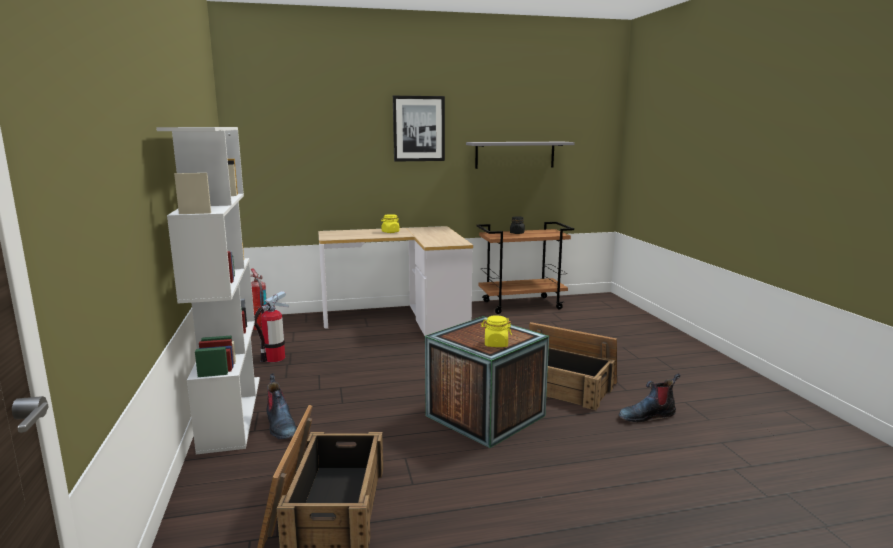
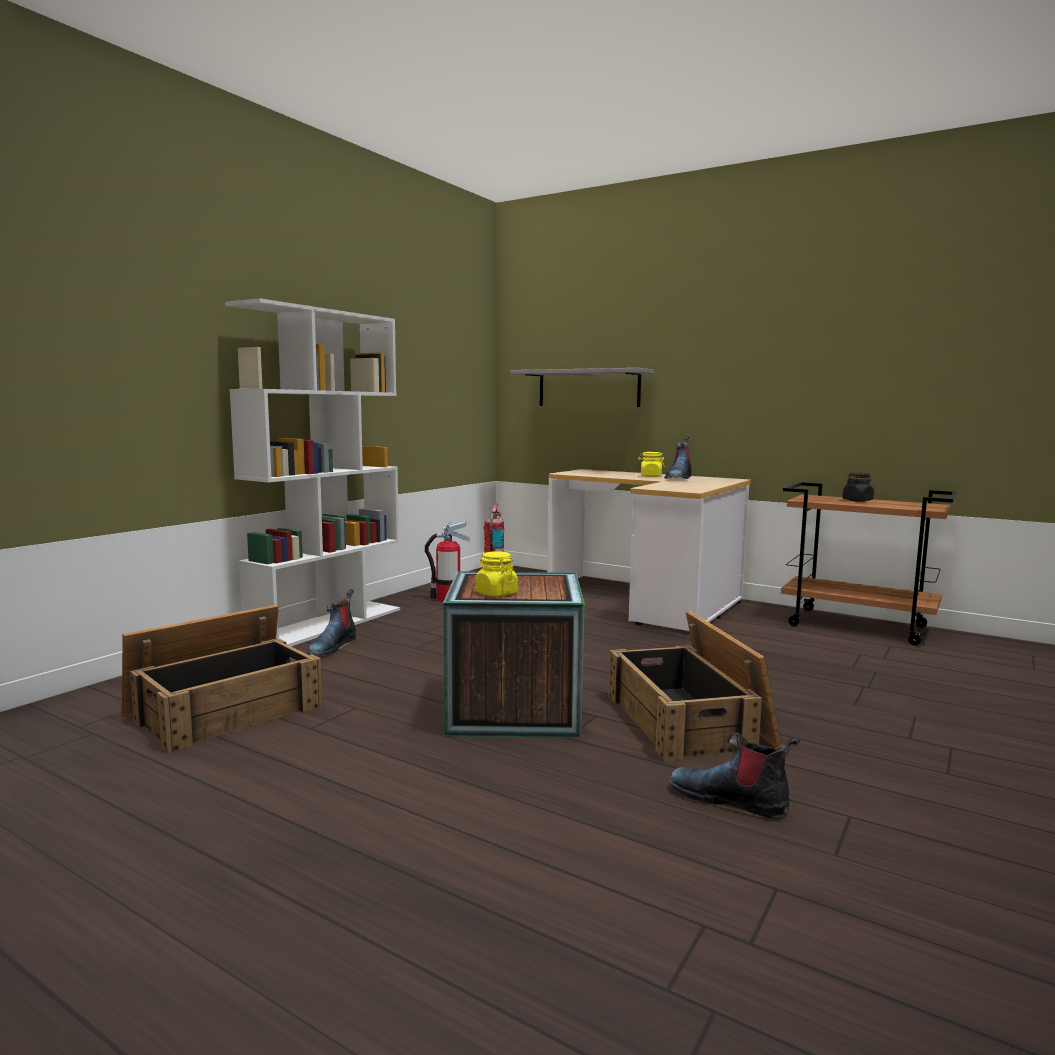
camera: 45 degrees right, 5 degrees down
picture [393,96,445,162] -> none
grey shelf [466,142,575,169] -> grey shelf moved to [510,368,654,407]
none -> boot [664,436,692,479]

